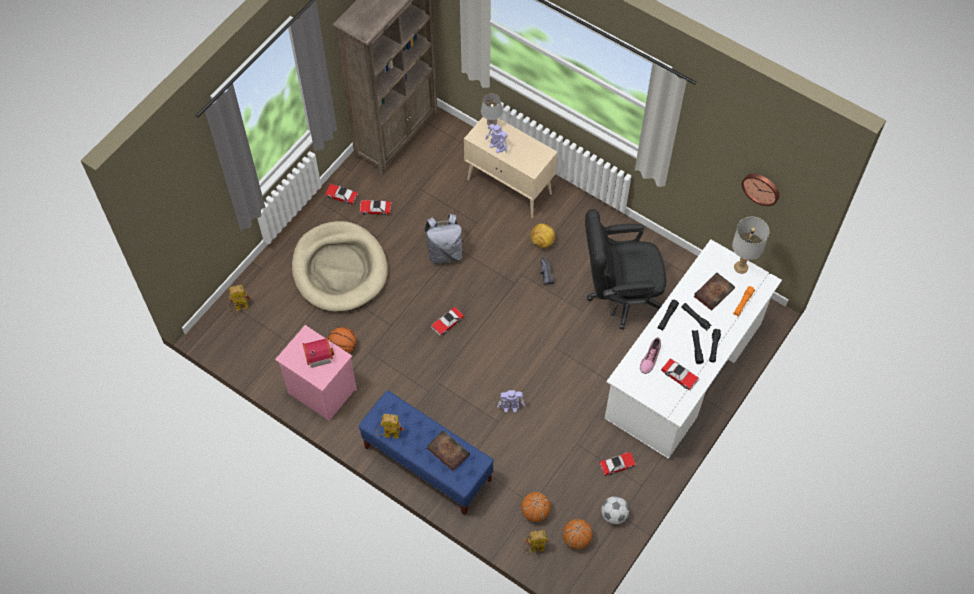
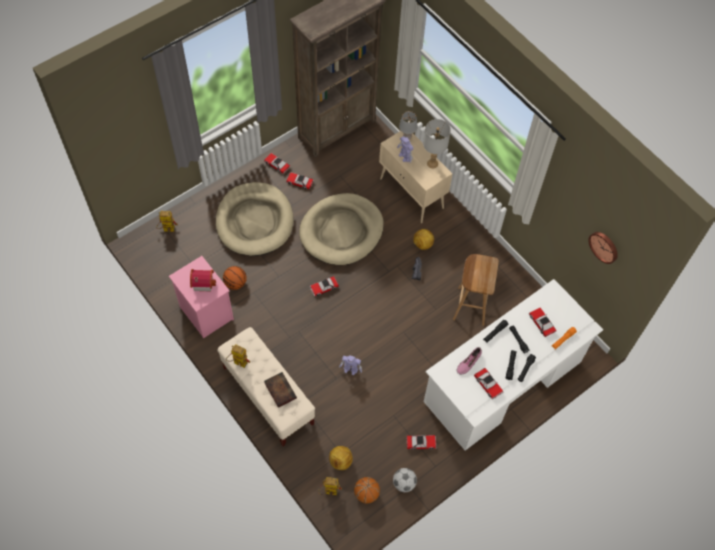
camera: 15 degrees right, 0 degrees up
blue bench [359,391,494,515] -> beige bench [217,327,315,446]
grey backpack [424,214,464,264] -> beige dog bed [299,193,384,265]
basketball [521,492,551,522] -> football [329,446,353,470]
black office chair [585,209,666,330] -> brown stool [453,254,499,326]
book [694,272,735,311] -> toy car [529,308,557,337]
grey table lamp [732,217,769,274] -> grey table lamp moved to [423,119,451,168]

